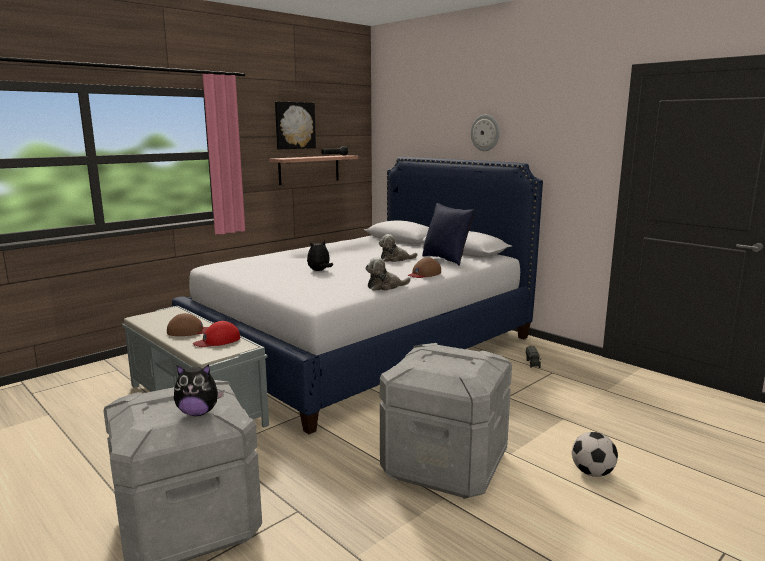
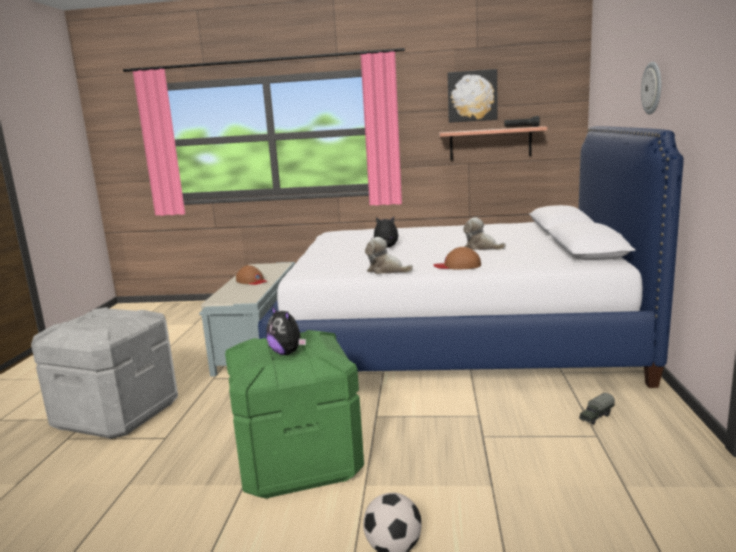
camera: 50 degrees right, 0 degrees up
plush toy [174,365,224,416] -> plush toy moved to [266,307,306,355]
red cap [193,321,240,347] -> none
grey storage box [380,343,512,499] -> green storage box [225,330,364,499]
blue pillow [422,203,476,266] -> none

